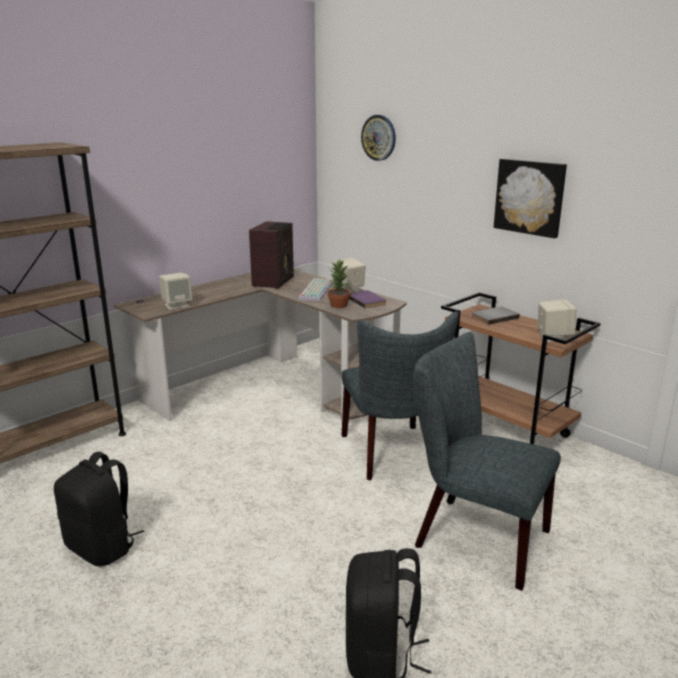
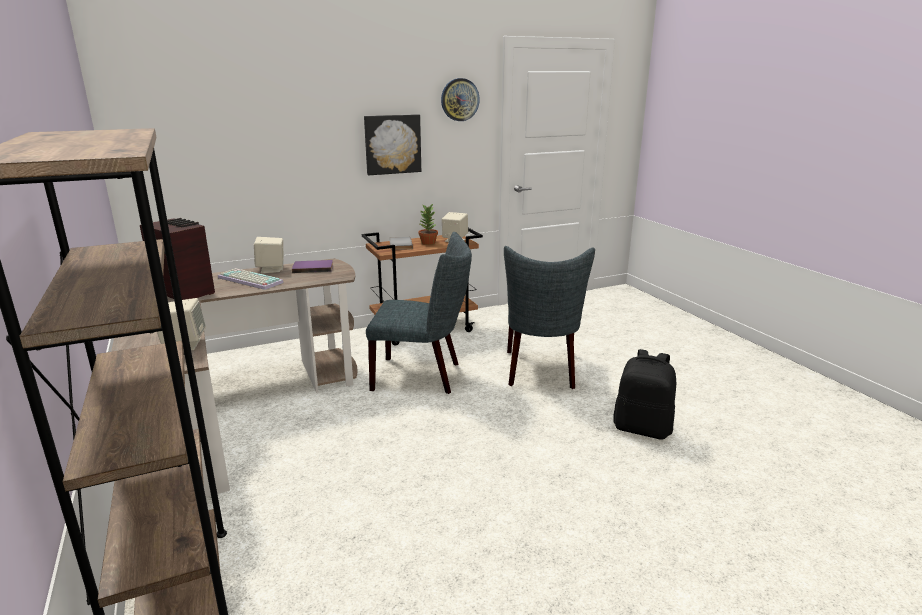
camera: 70 degrees left, 0 degrees up
black backpack [54,452,144,566] -> none
potted plant [328,260,351,308] -> potted plant moved to [419,204,438,245]
wall clock [361,115,396,161] -> wall clock moved to [441,78,480,121]
grey chair [413,332,561,591] -> grey chair turned 45 degrees counterclockwise [504,246,595,389]

